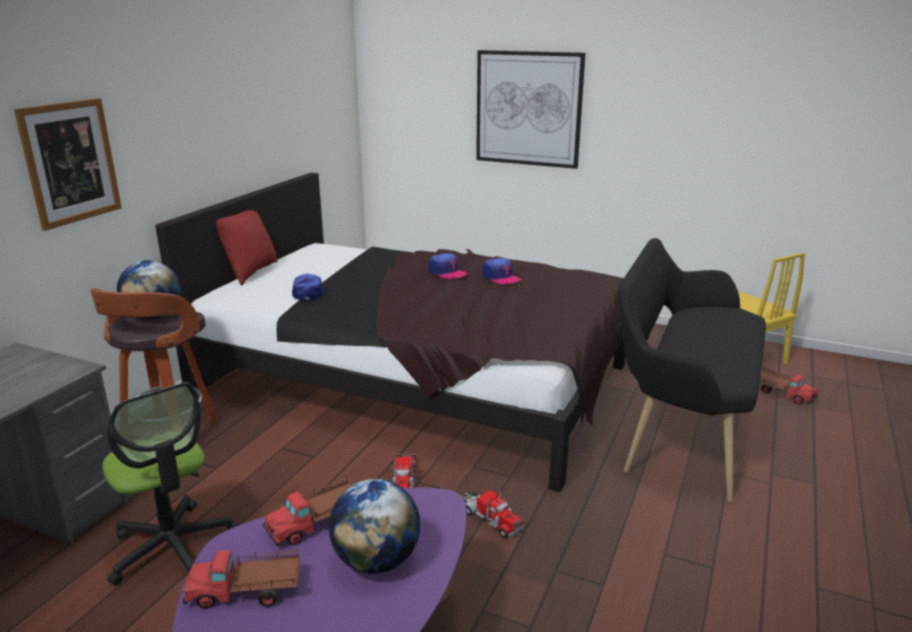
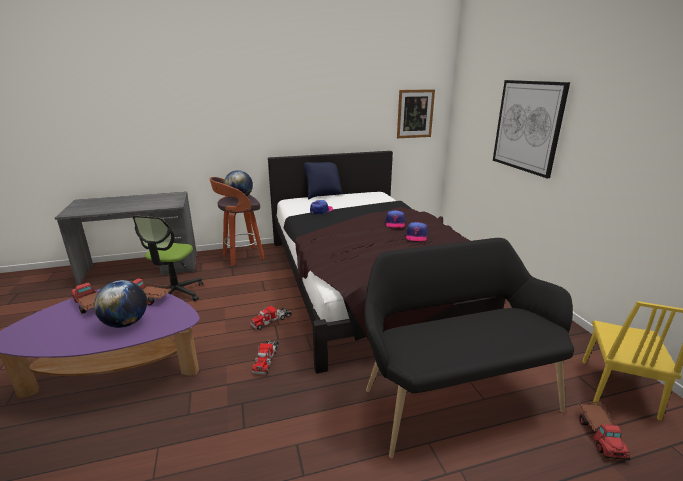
camera: 50 degrees right, 0 degrees up
picture [14,98,122,231] -> picture moved to [397,89,435,138]
red pillow [216,210,278,285] -> blue pillow [304,162,343,199]

